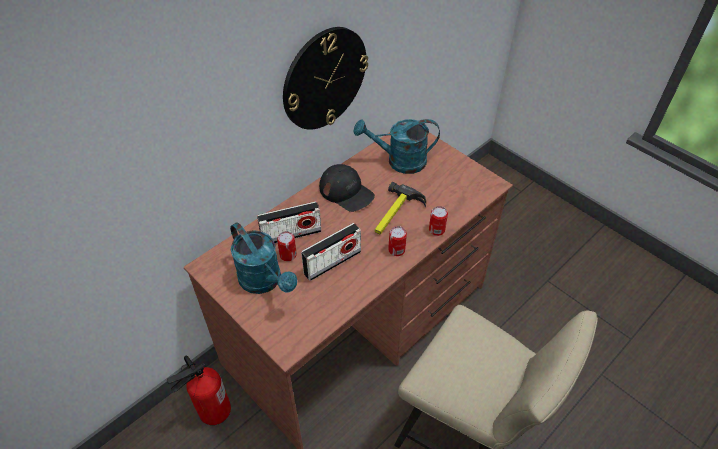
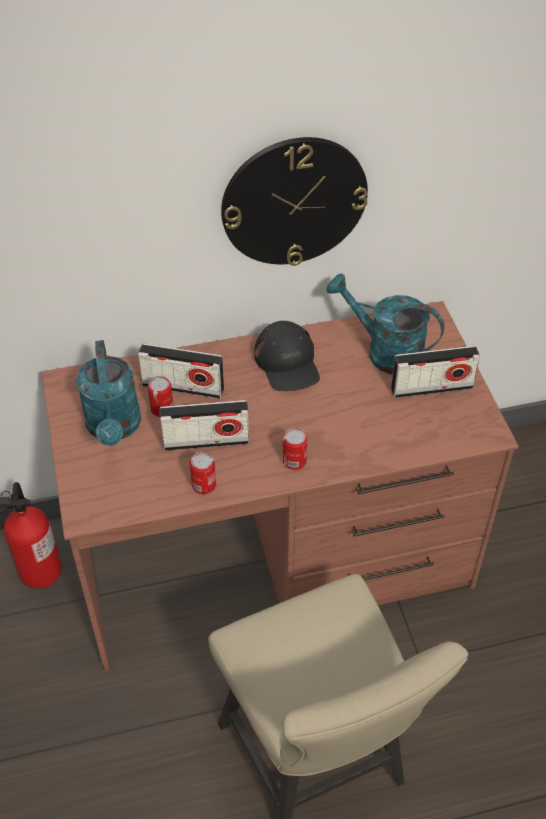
camera: 30 degrees right, 0 degrees up
hammer [375,182,426,235] -> none
can [429,206,448,236] -> can moved to [190,452,216,494]
none -> radio [391,346,480,398]

